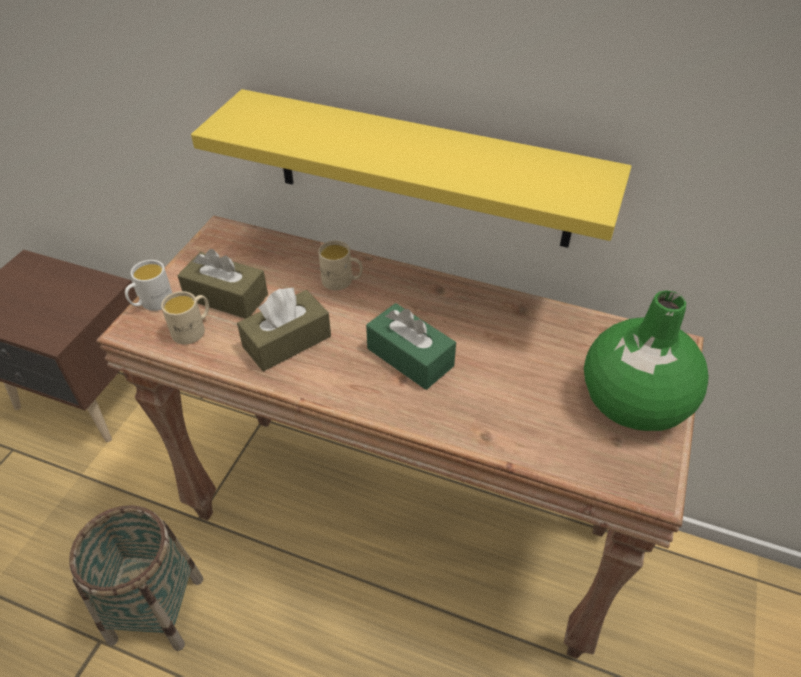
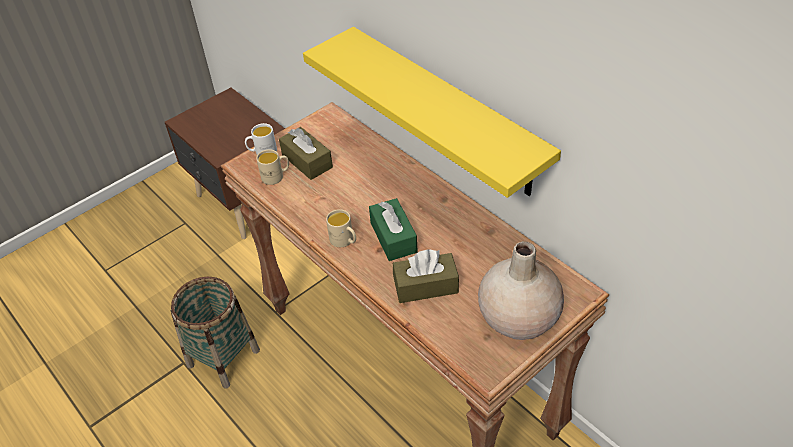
camera: 30 degrees right, 0 degrees up
brown tissue box [237,288,331,371] -> brown tissue box moved to [393,249,459,303]
beige mug [318,240,363,290] -> beige mug moved to [326,209,356,247]
green vase [584,290,709,431] -> beige vase [478,241,564,340]

